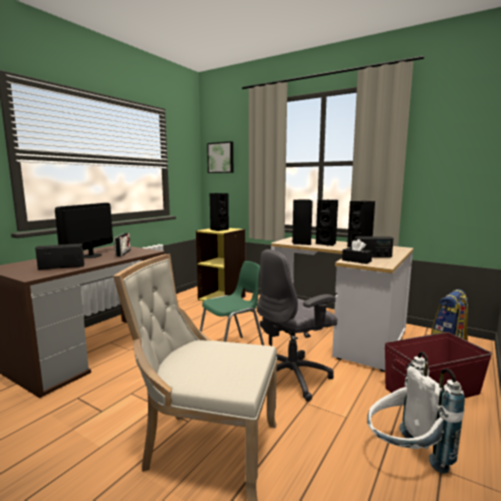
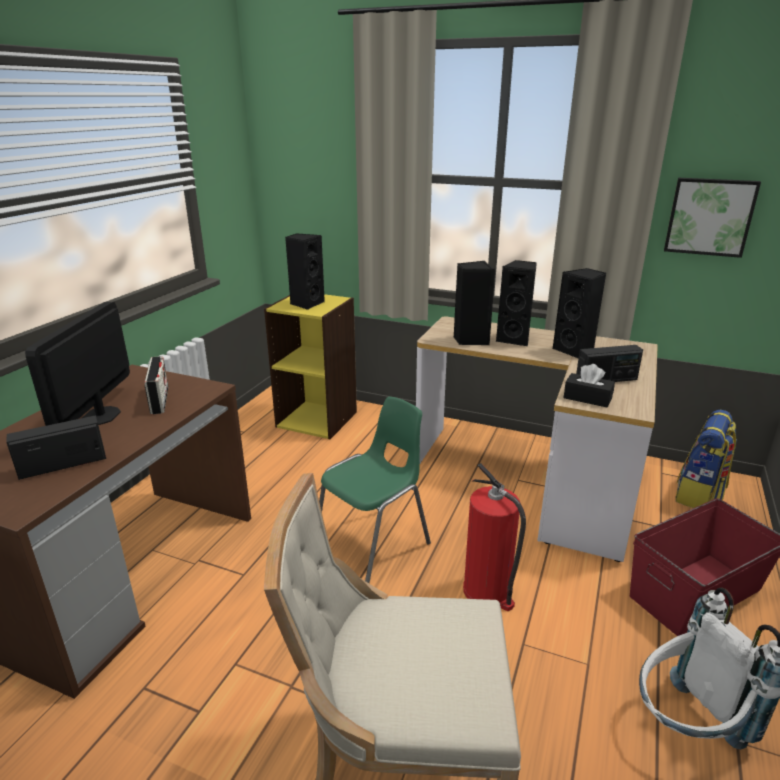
camera: 10 degrees left, 15 degrees up
picture [207,141,233,173] -> picture moved to [664,178,761,258]
grey office chair [257,249,338,401] -> fire extinguisher [463,463,526,611]

